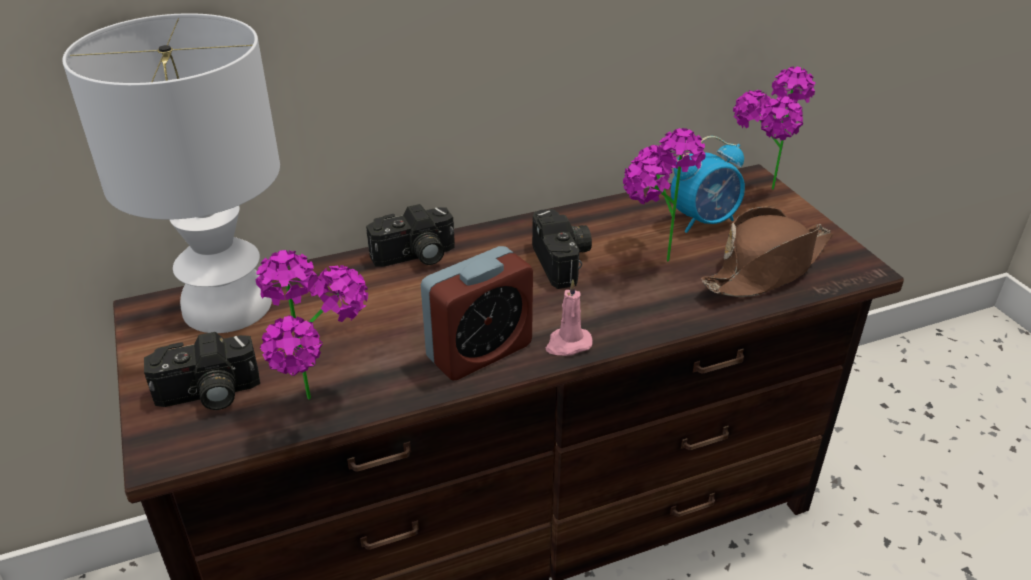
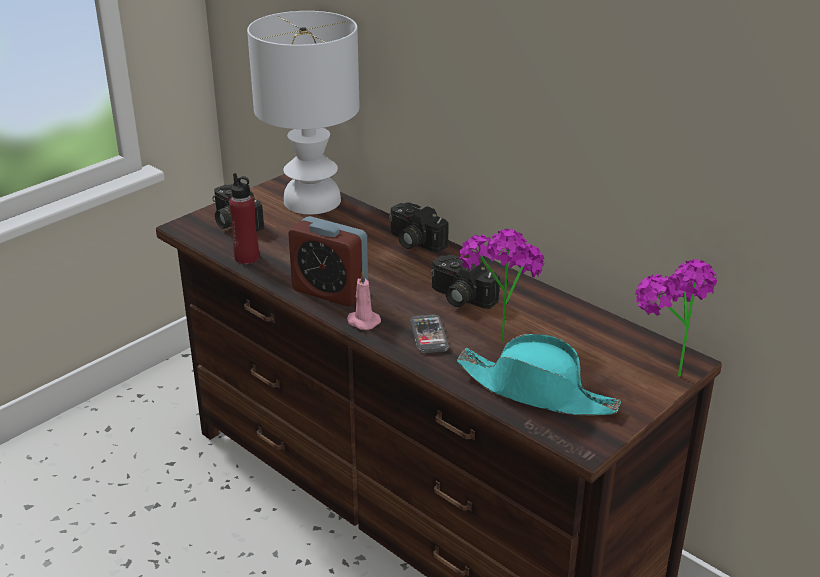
camera: 65 degrees right, 5 degrees down
potted plant [256,250,368,400] -> red bottle [229,173,259,264]
camera [532,209,592,289] -> camera turned 75 degrees clockwise [431,255,500,309]
alarm clock [671,136,745,233] -> none
brown hat [701,207,833,297] -> turquoise hat [456,334,621,415]
none -> phone [410,314,449,353]

